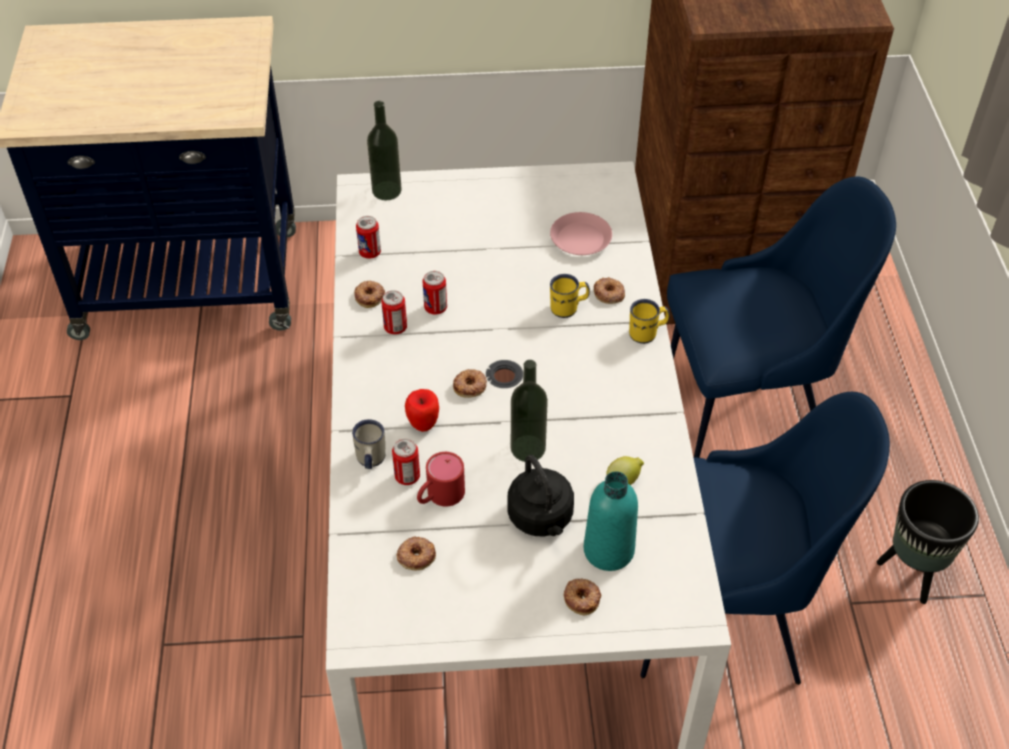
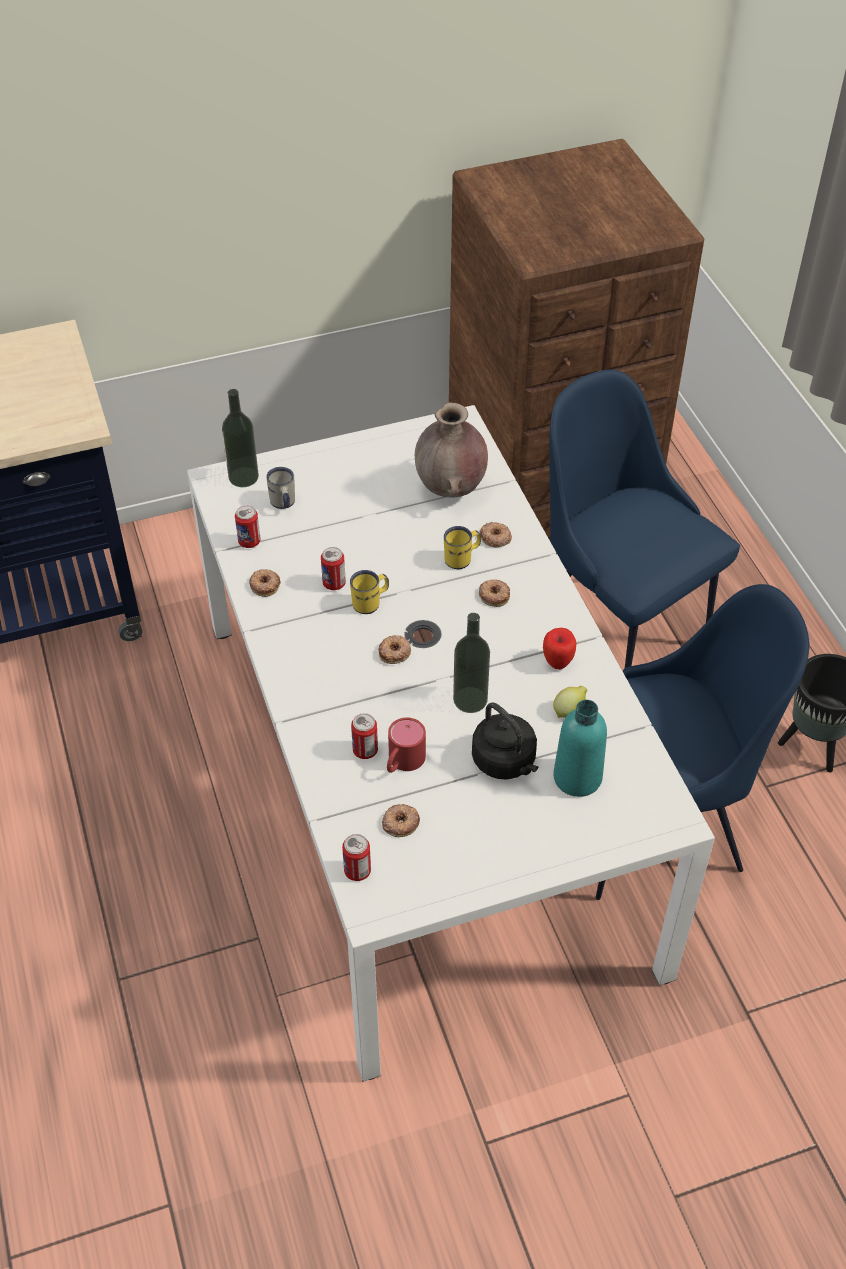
camera: 15 degrees left, 0 degrees up
white mug [352,419,386,469] -> white mug moved to [266,467,295,509]
can [381,290,407,335] -> can moved to [342,834,371,881]
apple [405,389,439,432] -> apple moved to [543,628,576,669]
pink plate [550,212,612,255] -> brown vase [415,403,488,498]
donut [563,579,601,615] -> donut moved to [479,579,510,607]
yellow mug [629,299,670,344] -> yellow mug moved to [350,570,389,614]
blue chair [667,177,896,458] -> blue chair turned 105 degrees counterclockwise [549,369,740,668]

